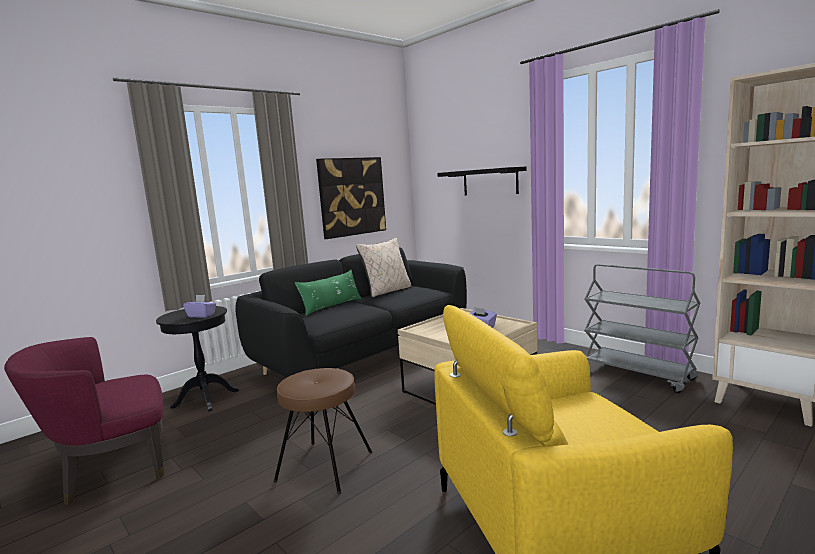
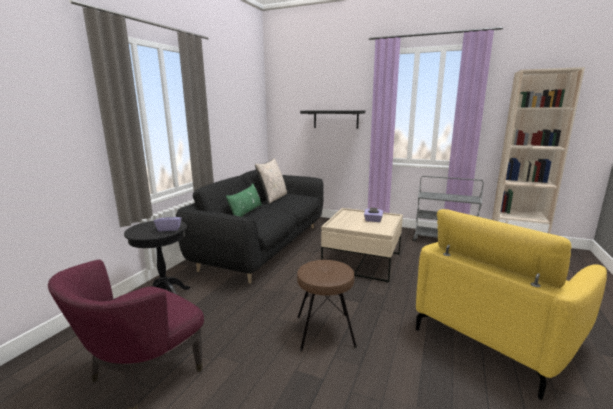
camera: 25 degrees left, 5 degrees up
picture [316,157,386,239] -> none

